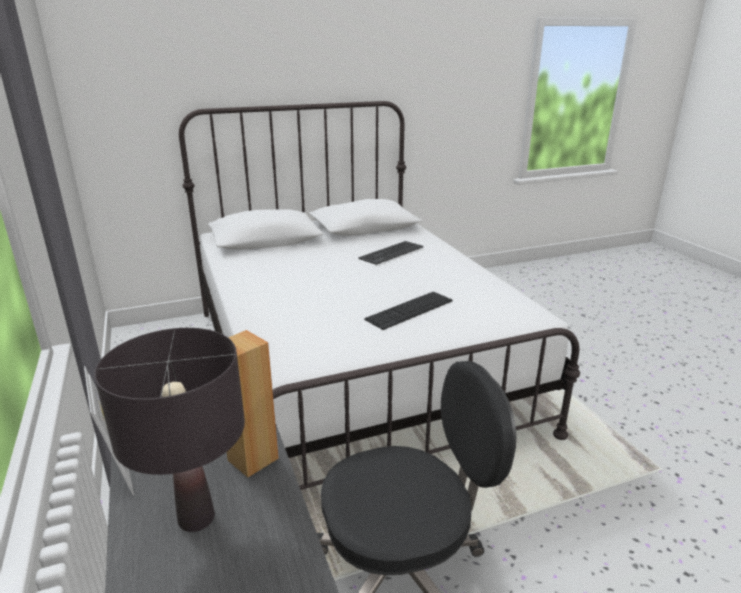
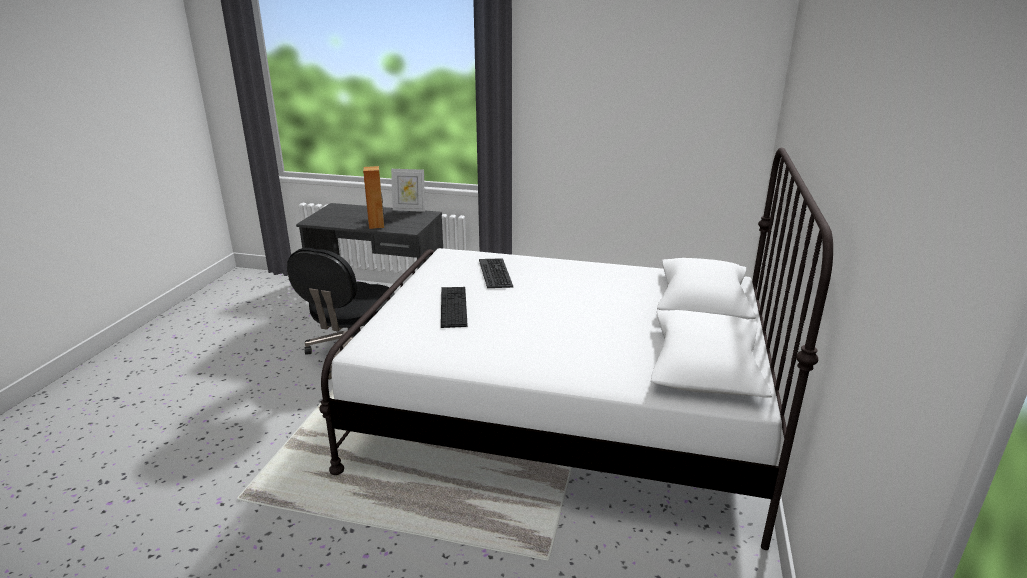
camera: 125 degrees right, 0 degrees up
black table lamp [94,328,245,532] -> none
keyboard [358,241,423,265] -> keyboard moved to [479,258,513,288]

